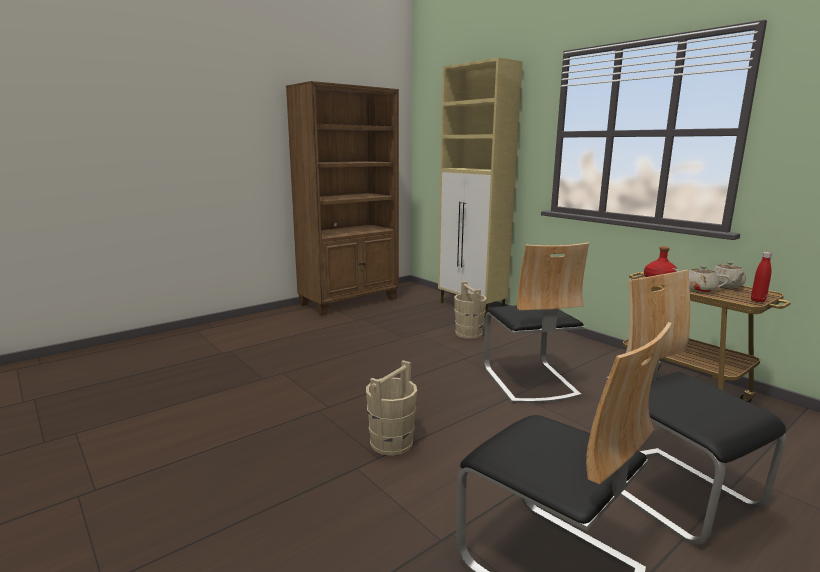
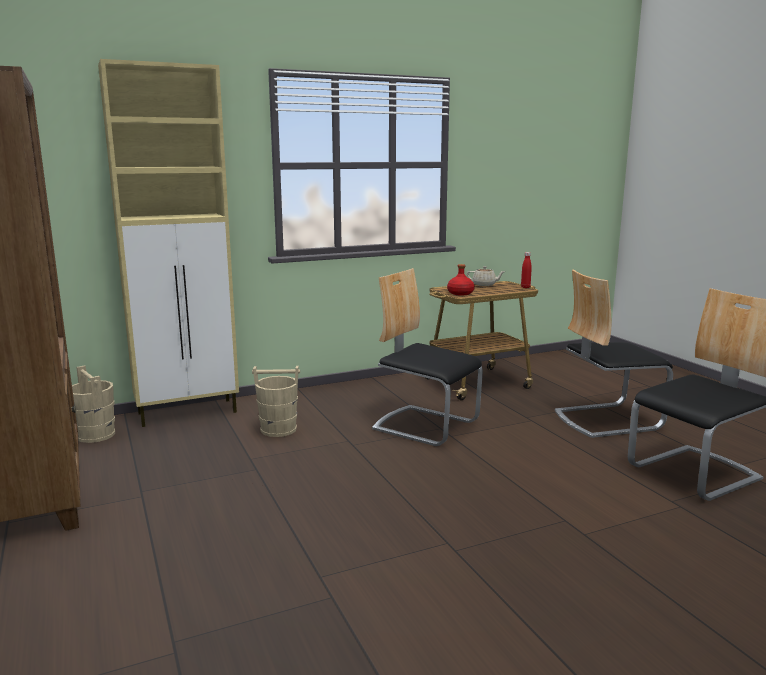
camera: 75 degrees left, 0 degrees up
beige bucket [366,360,417,456] -> beige bucket moved to [72,366,115,443]
chair [484,242,589,403] -> chair turned 150 degrees counterclockwise [372,268,483,446]
beige teapot [672,266,730,293] -> none

